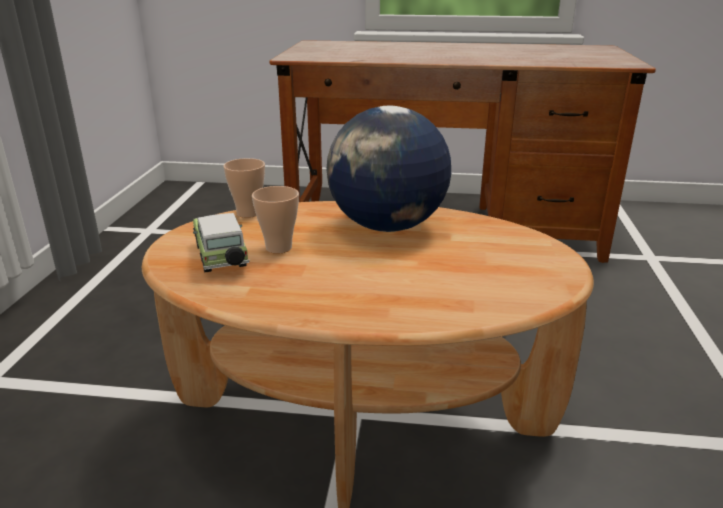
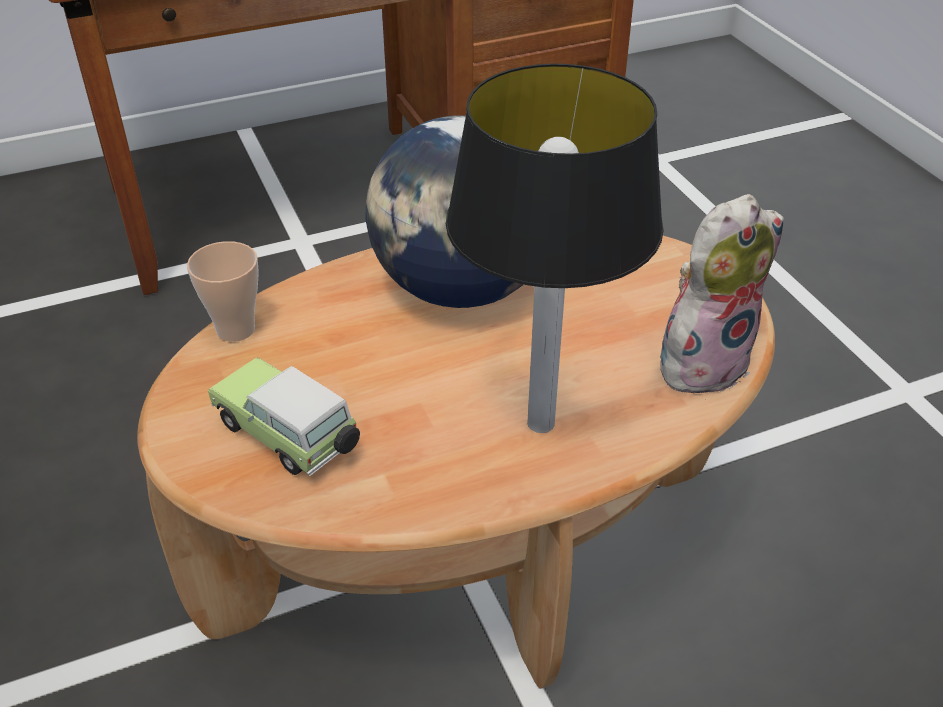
camera: 30 degrees left, 15 degrees up
cup [252,186,299,254] -> none
none -> table lamp [446,64,663,433]
none -> plush toy [660,194,784,399]

